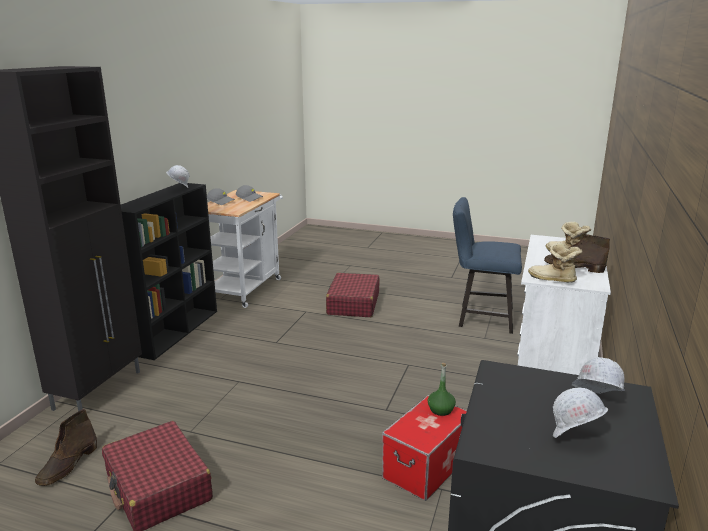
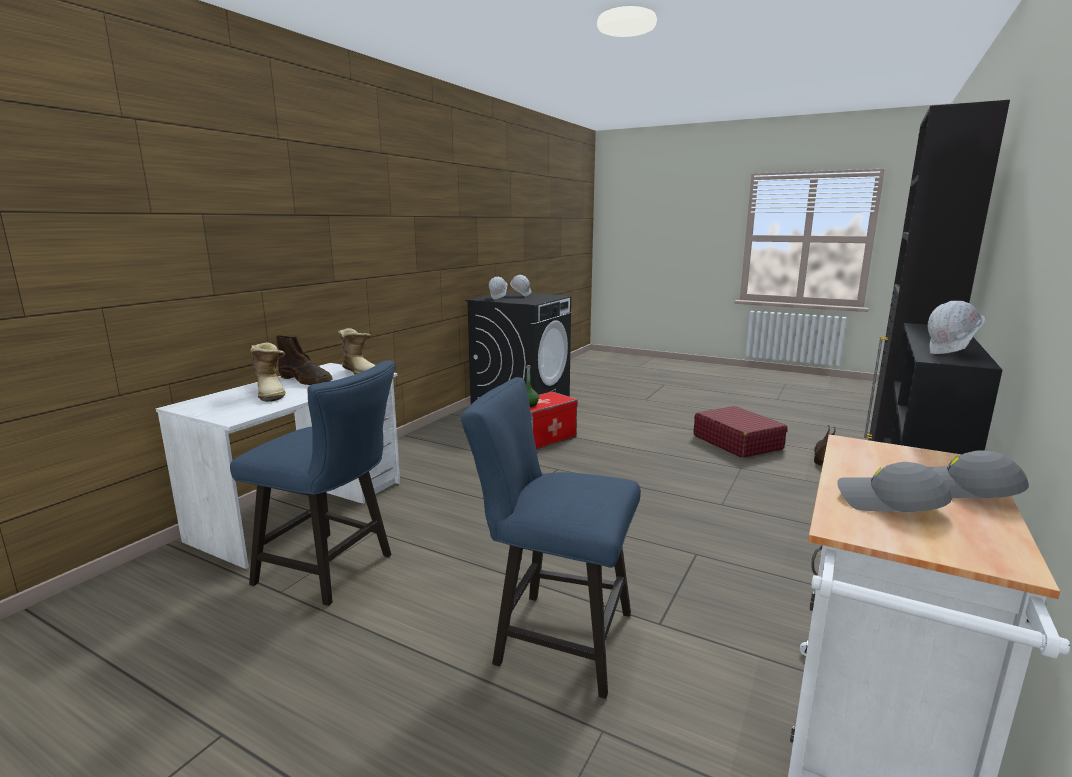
camera: 170 degrees left, 5 degrees down
red suitcase [326,273,379,317] -> blue chair [460,377,641,699]

